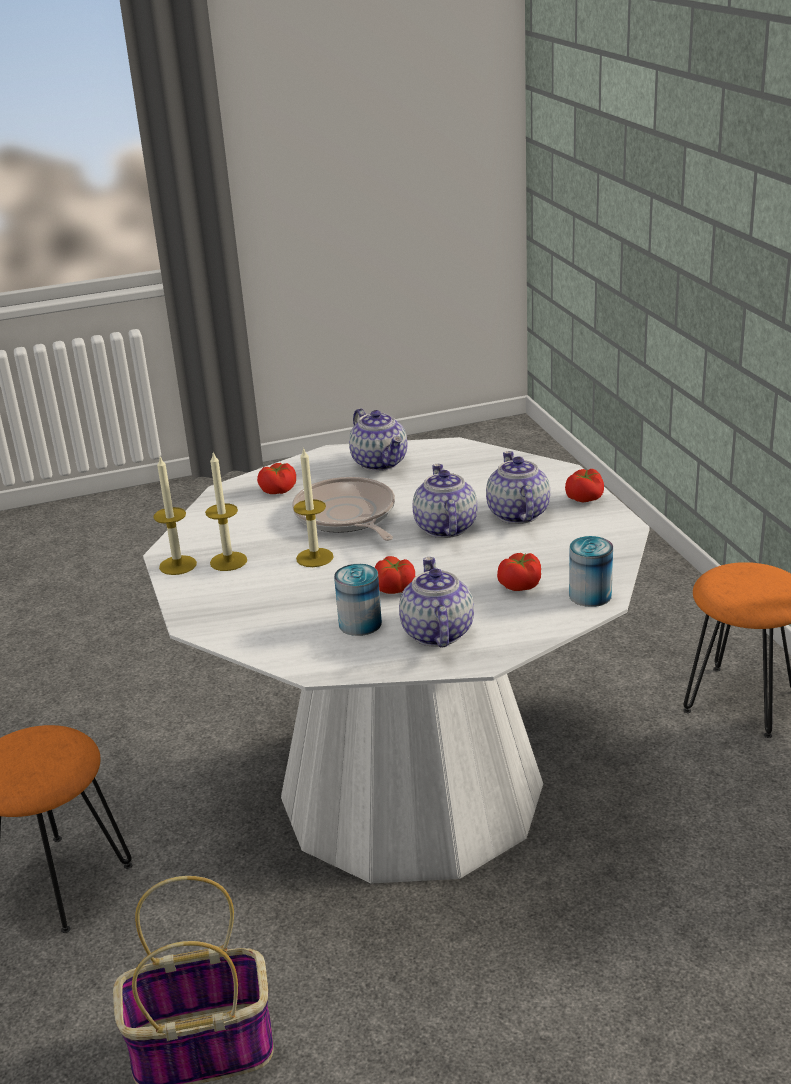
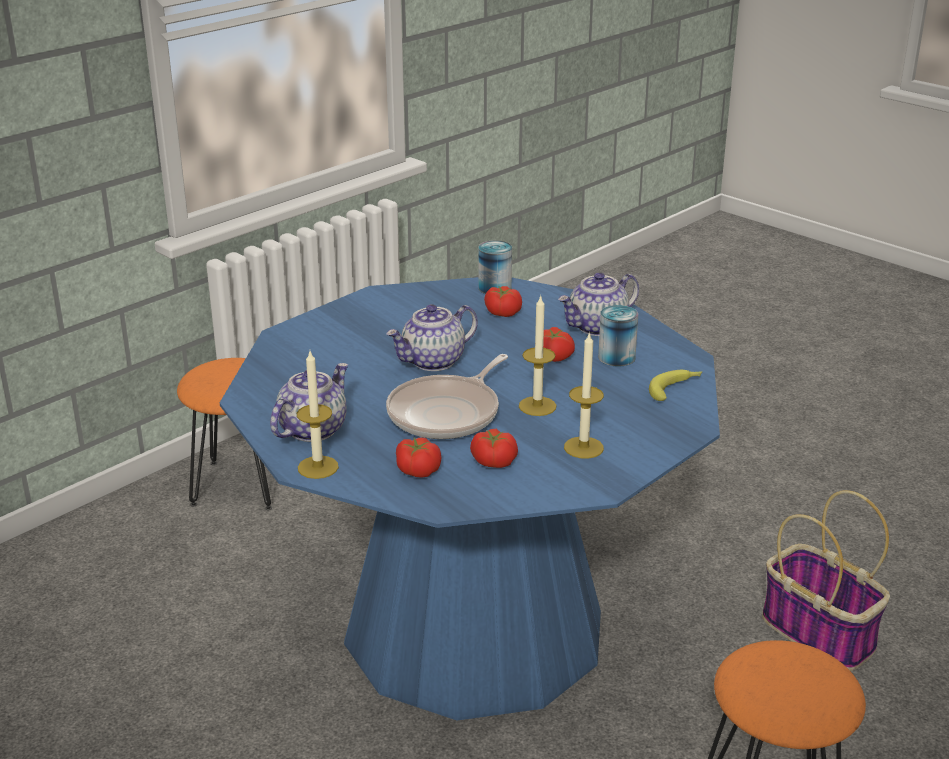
camera: 120 degrees left, 0 degrees up
white dining table [143,437,650,884] -> blue dining table [220,277,720,721]
candle [153,457,197,575] -> candle moved to [297,351,339,479]
teapot [486,451,550,524] -> none
tomato [565,469,604,503] -> tomato moved to [470,429,518,468]
none -> banana [649,370,702,401]

